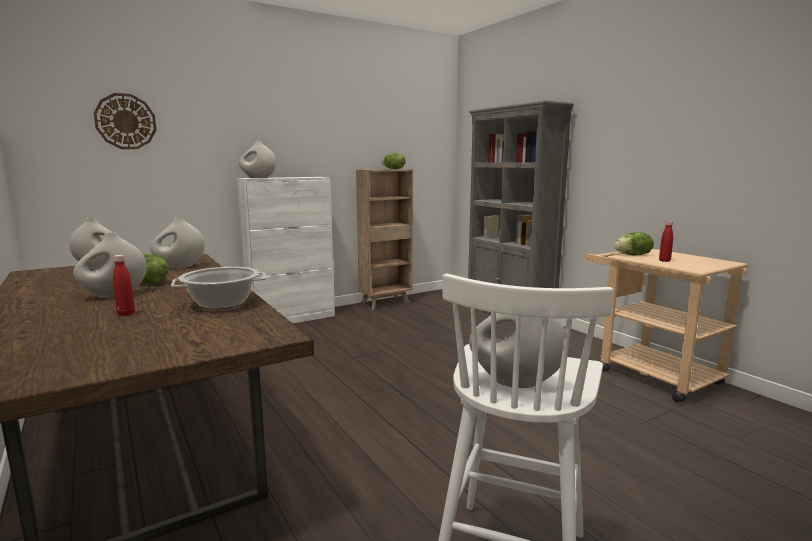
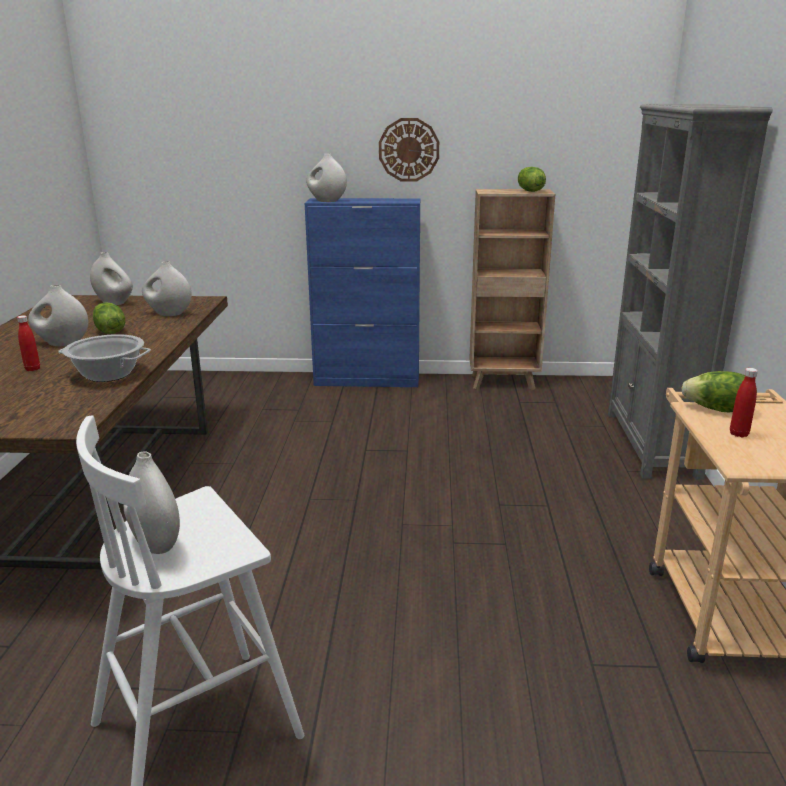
camera: 35 degrees right, 10 degrees up
wall clock [94,93,156,149] -> wall clock moved to [379,118,439,181]
white cabinet [237,177,335,323] -> blue cabinet [304,198,420,387]

